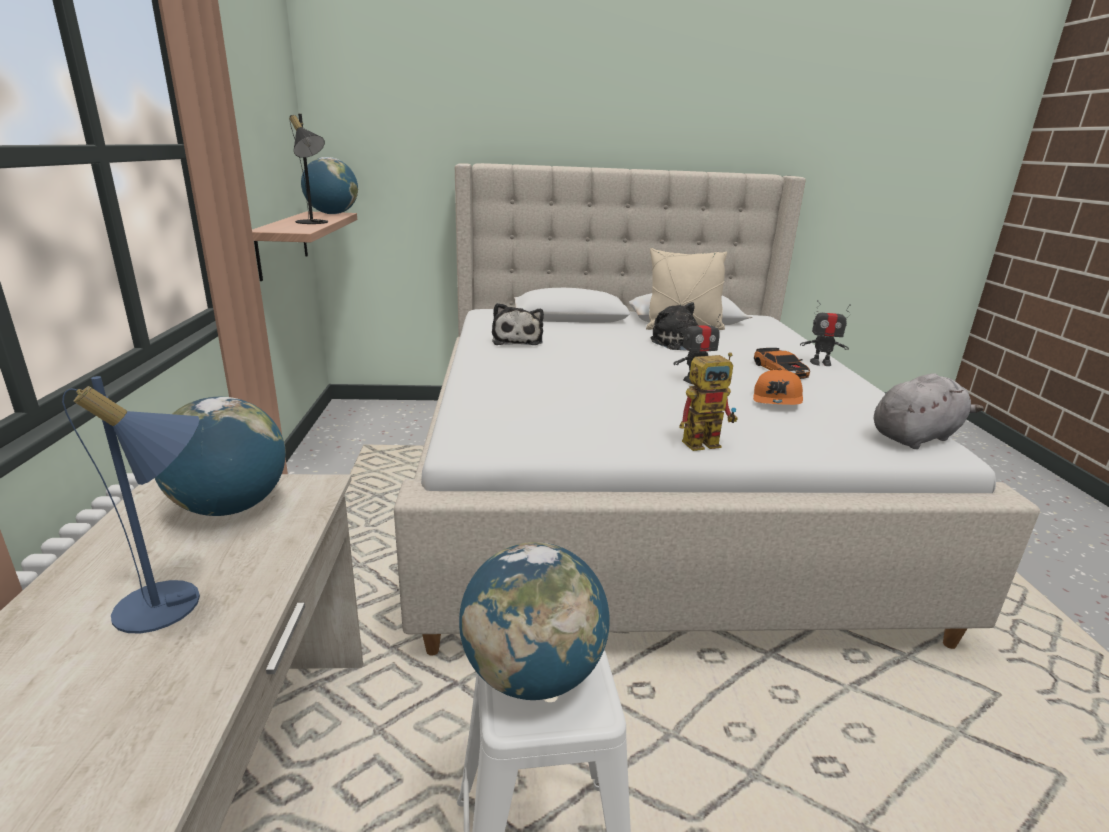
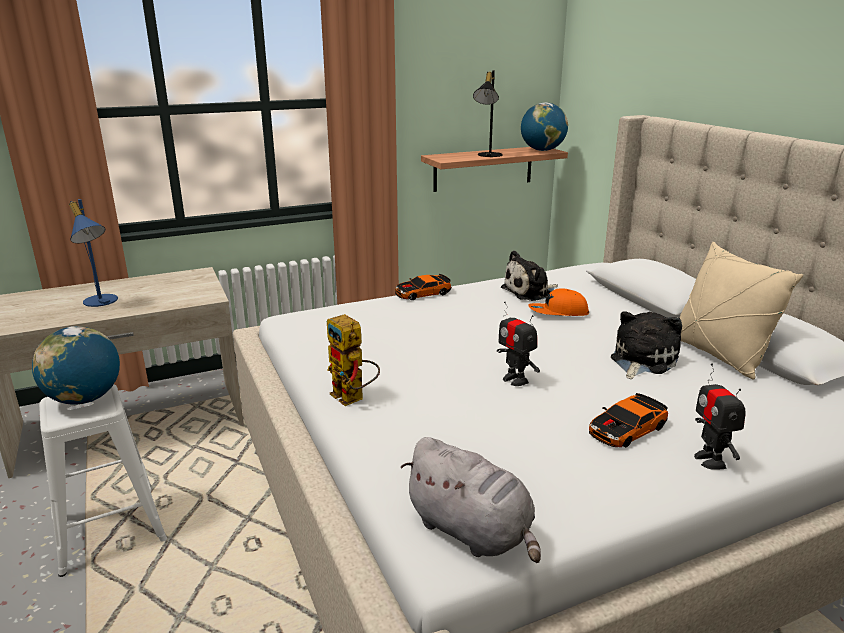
camera: 70 degrees right, 0 degrees up
globe [155,397,286,516] -> none
orange cap [753,369,803,405] -> orange cap moved to [528,288,589,316]
none -> toy car [395,274,452,300]

